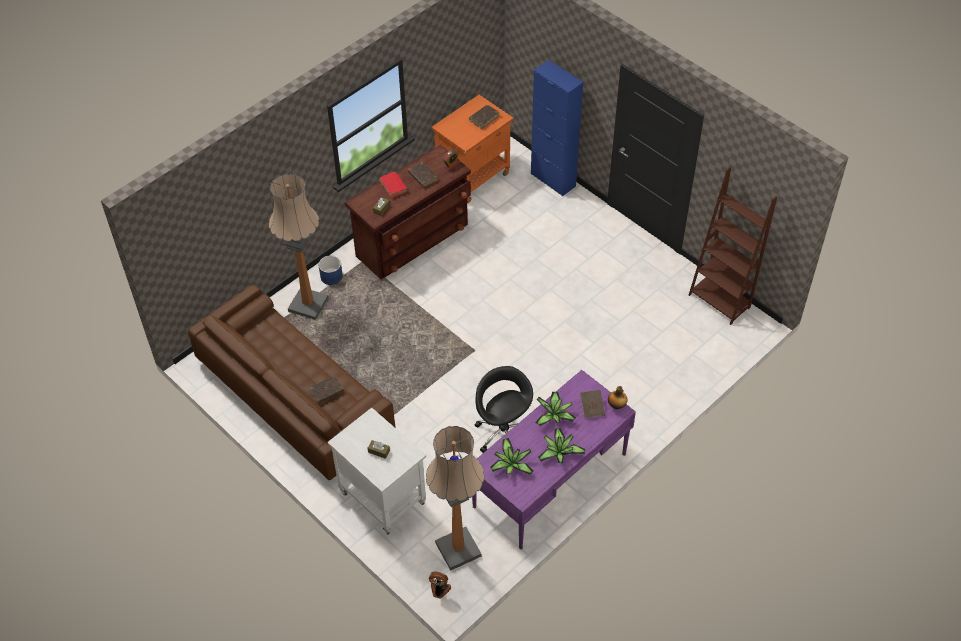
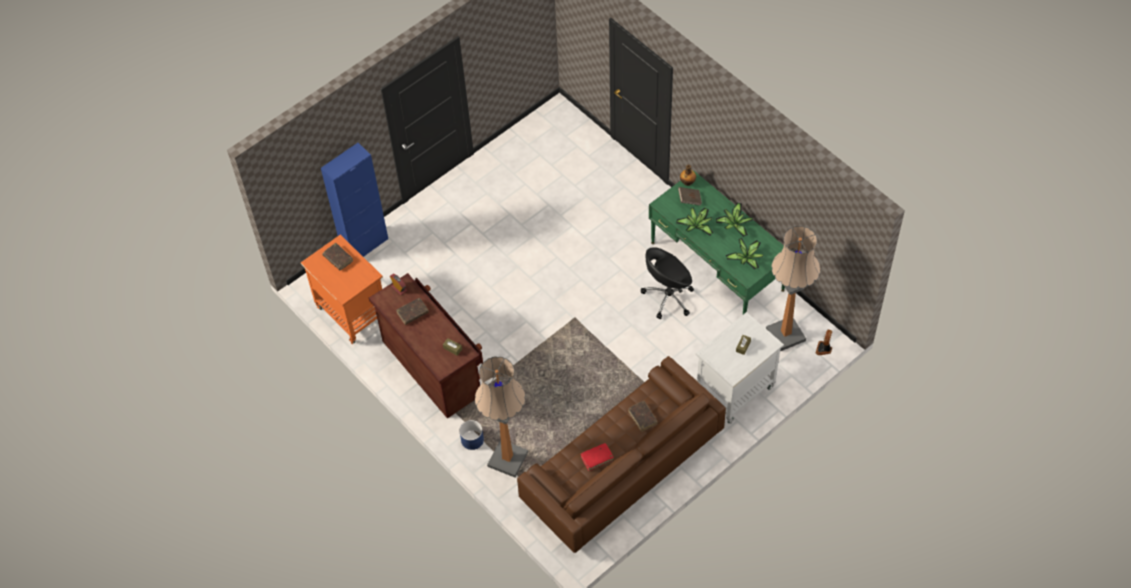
camera: 85 degrees left, 5 degrees up
red book [380,171,408,198] -> red book moved to [581,443,614,471]
purple desk [472,370,636,549] -> green desk [649,171,785,314]
brown bookcase [689,166,777,325] -> none

